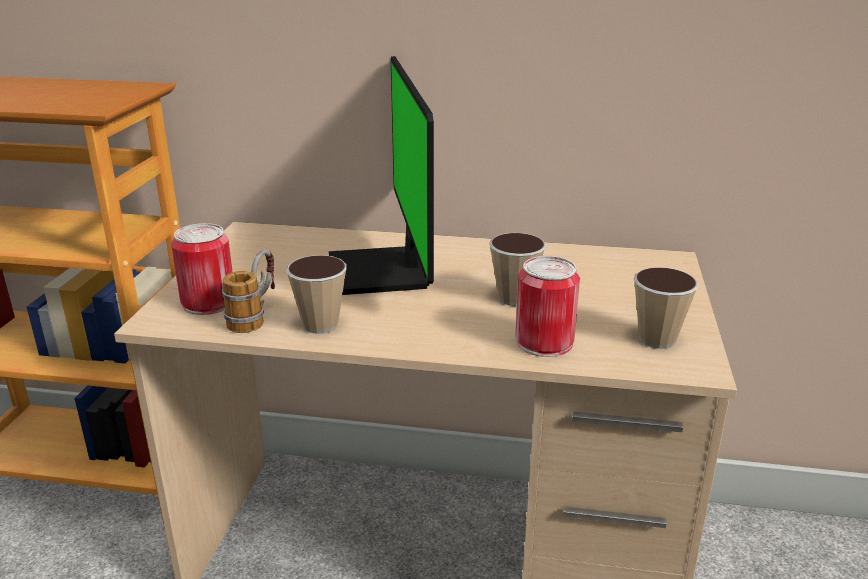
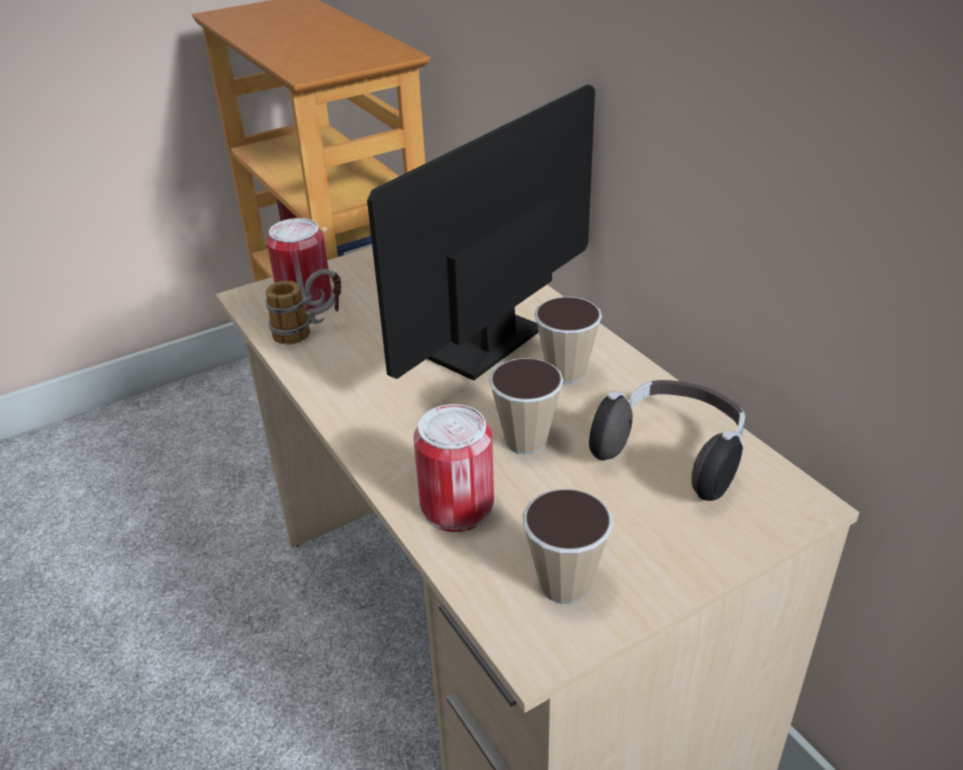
camera: 50 degrees right, 10 degrees up
cup [286,255,347,334] -> cup moved to [534,297,602,384]
none -> headphones [589,380,745,501]

